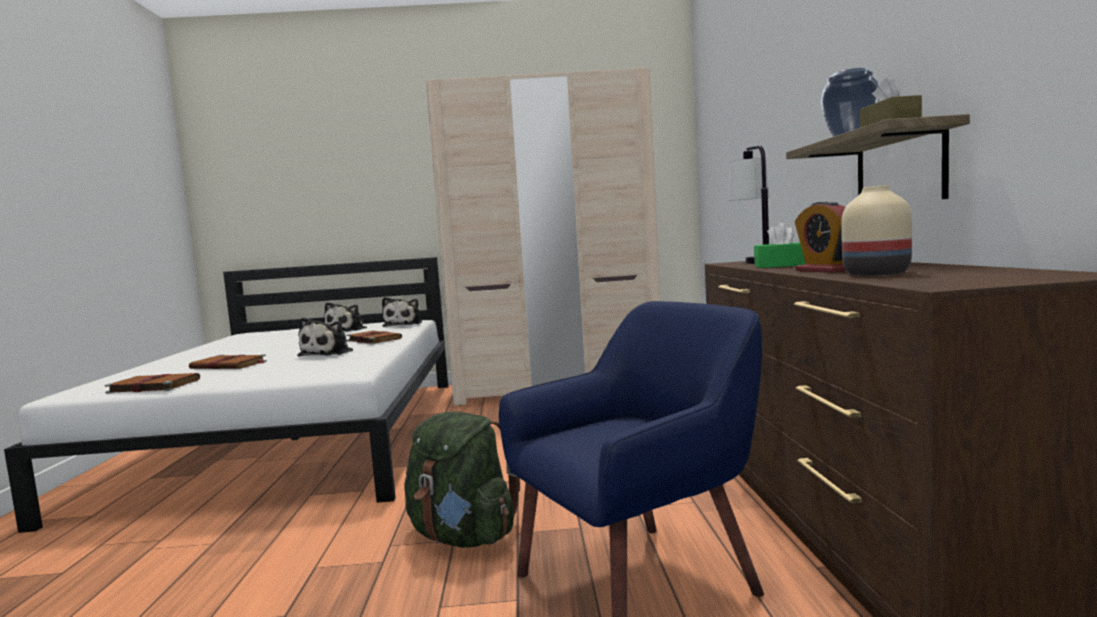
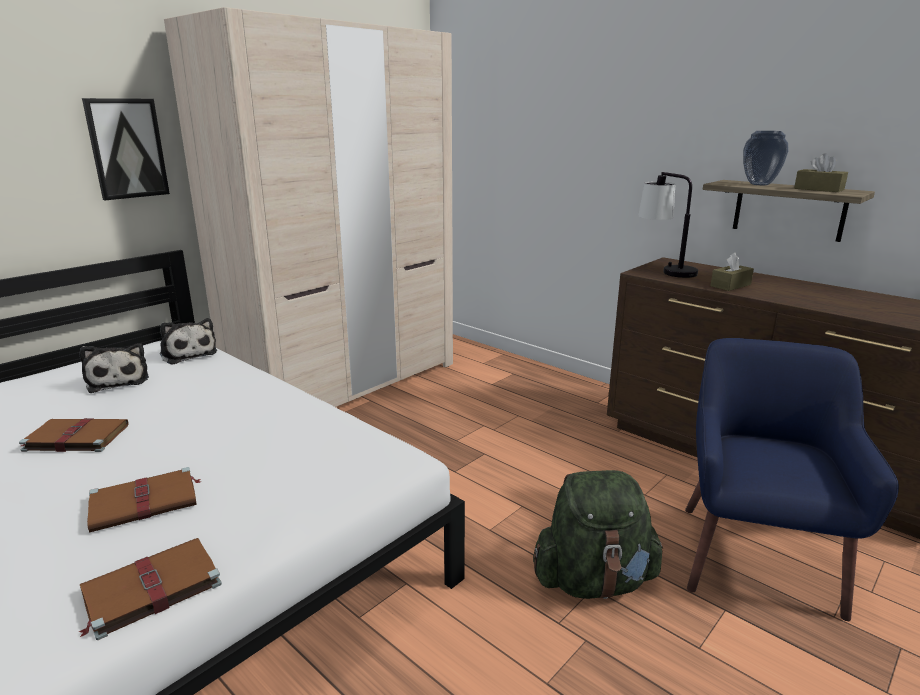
camera: 45 degrees left, 15 degrees up
plush toy [297,317,353,357] -> none
brown book [346,331,402,345] -> brown book moved to [19,418,128,452]
green tissue box [754,223,805,268] -> brown tissue box [710,253,754,291]
alarm clock [795,201,846,273] -> none
beige vase [841,185,912,276] -> none
none -> picture [82,98,170,200]

